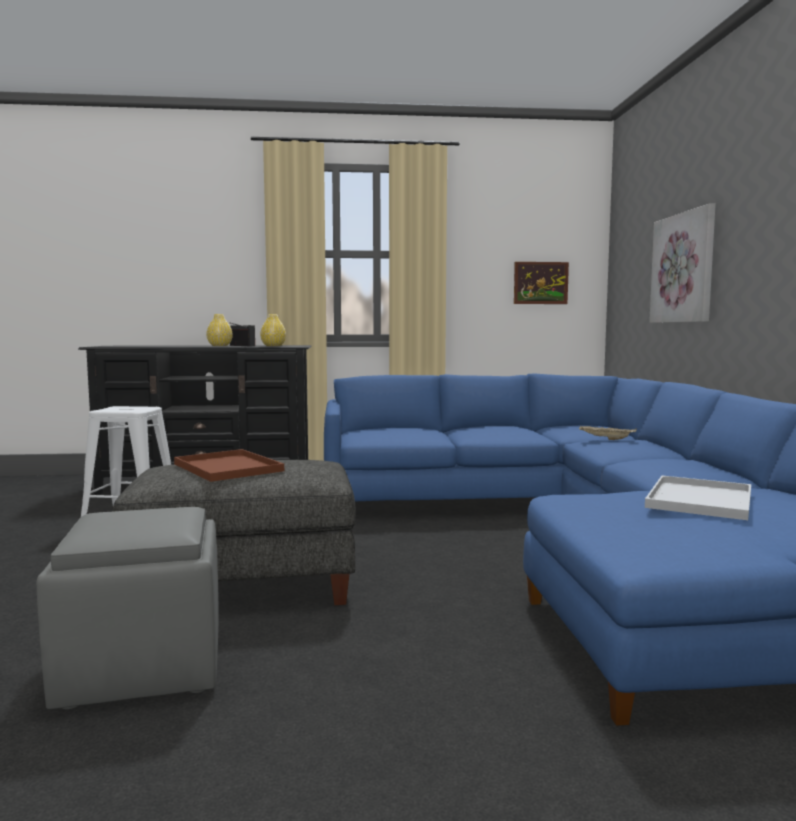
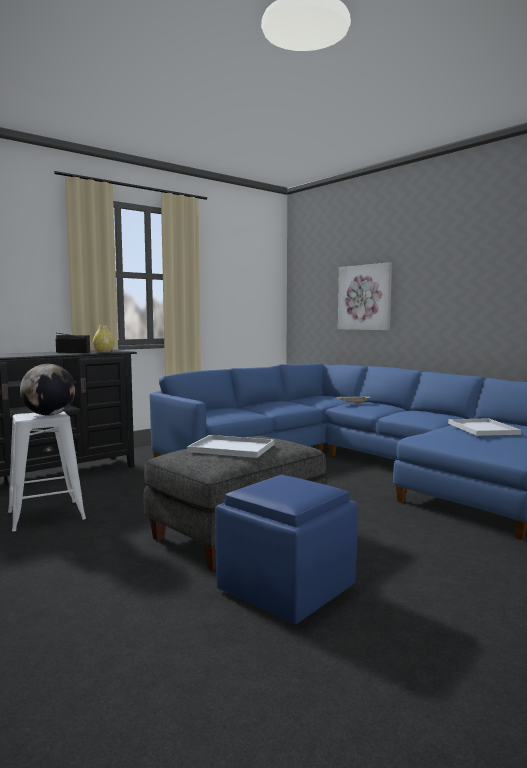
camera: 35 degrees left, 0 degrees up
grey ottoman [37,507,219,710] -> blue ottoman [215,475,358,624]
brown tray [174,449,284,482] -> white tray [187,435,274,458]
yellow vase [206,314,233,346] -> none
picture [514,262,569,304] -> none
none -> globe [20,364,76,416]

